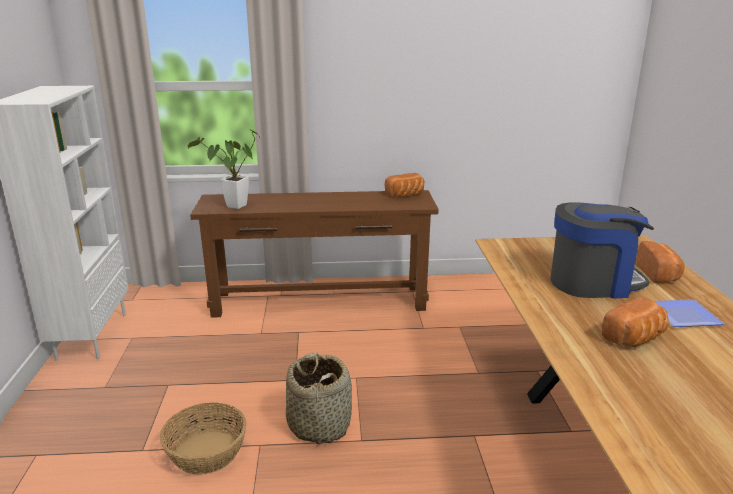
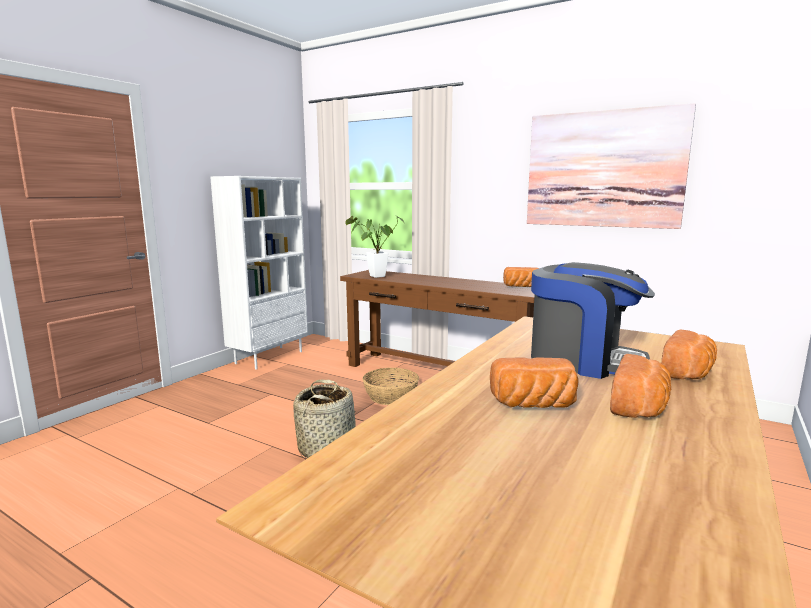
camera: 35 degrees right, 10 degrees down
basket [160,402,247,475] -> basket moved to [363,368,419,405]
plate [654,299,725,327] -> bread [610,354,671,418]
none -> picture [527,103,696,229]

